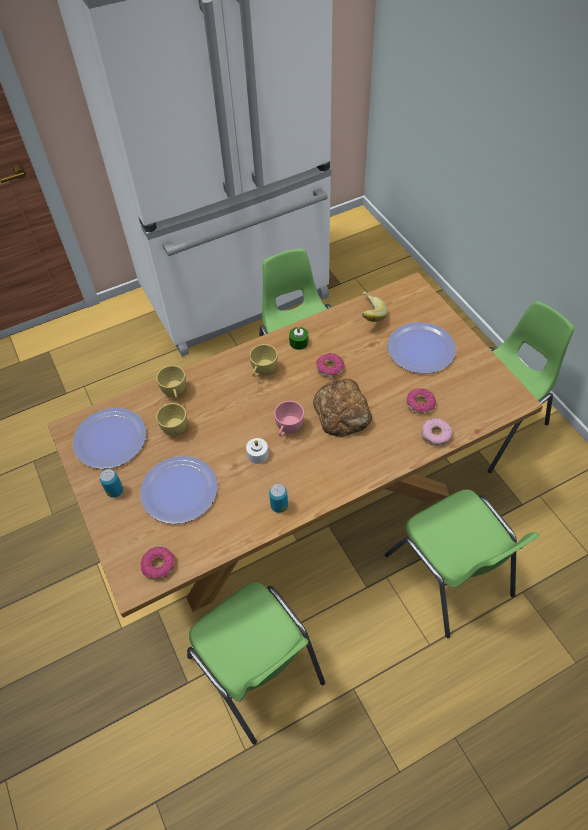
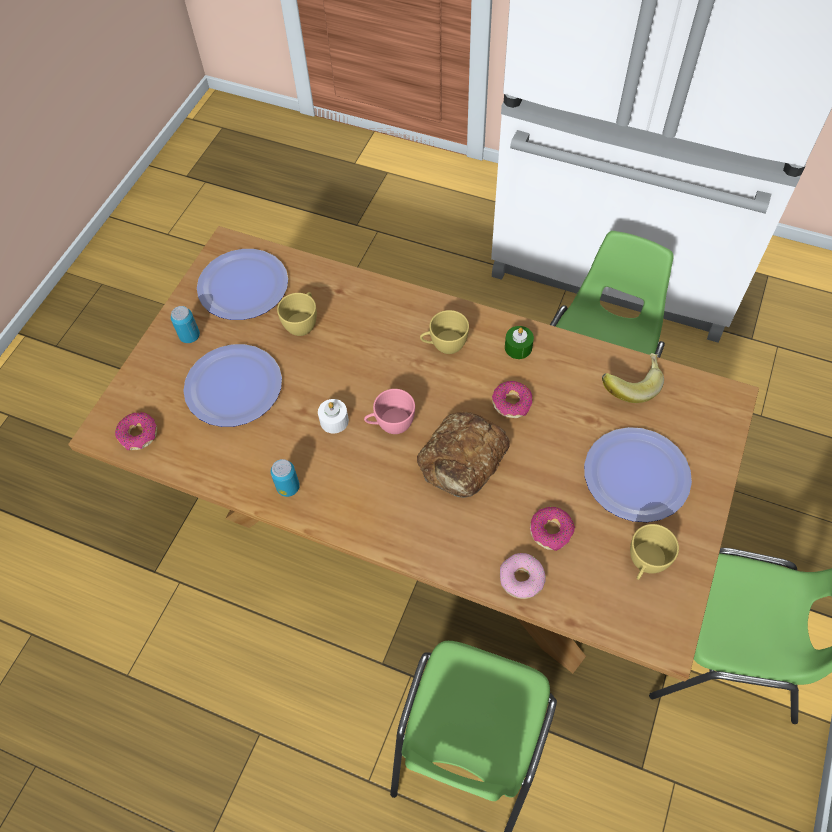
camera: 50 degrees right, 5 degrees up
yellow cup [156,365,186,400] -> yellow cup moved to [630,524,679,580]
green chair [187,582,325,745] -> none

